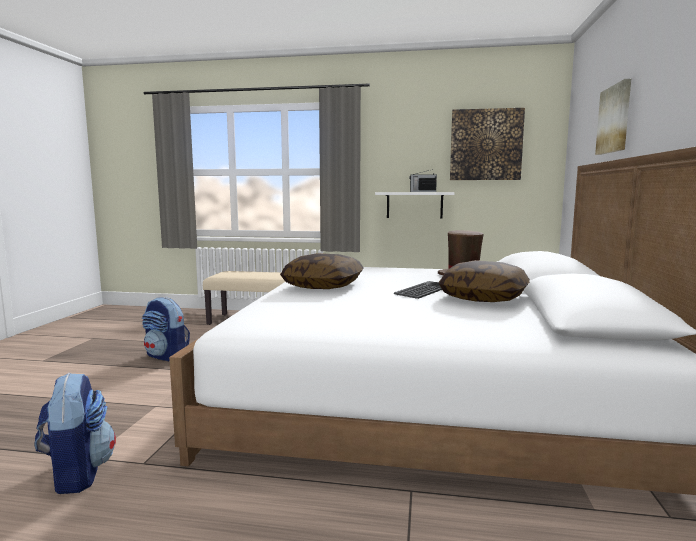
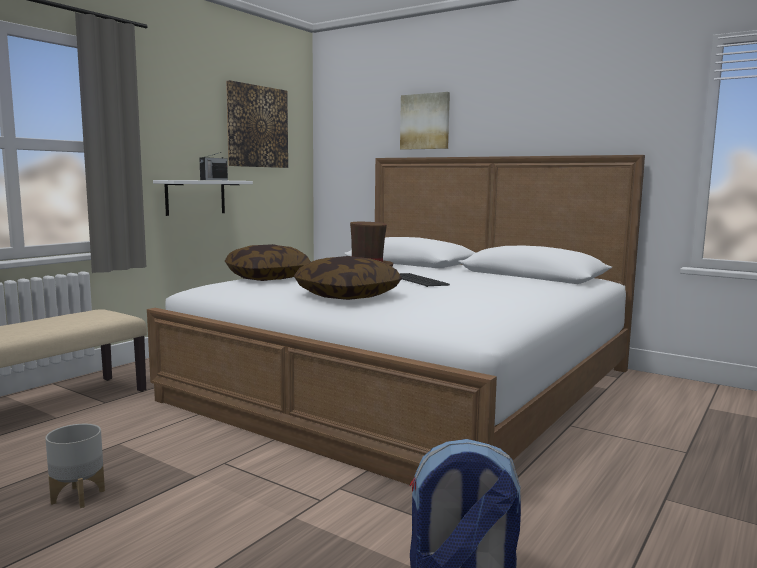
camera: 65 degrees left, 0 degrees up
backpack [142,297,190,362] -> grey planter [45,424,105,508]
pillow [439,260,530,302] -> pillow moved to [225,244,311,281]

